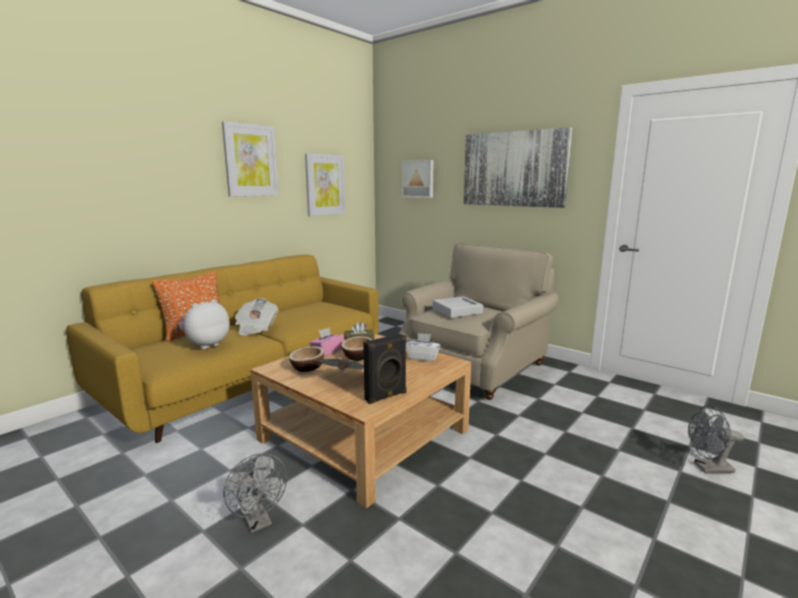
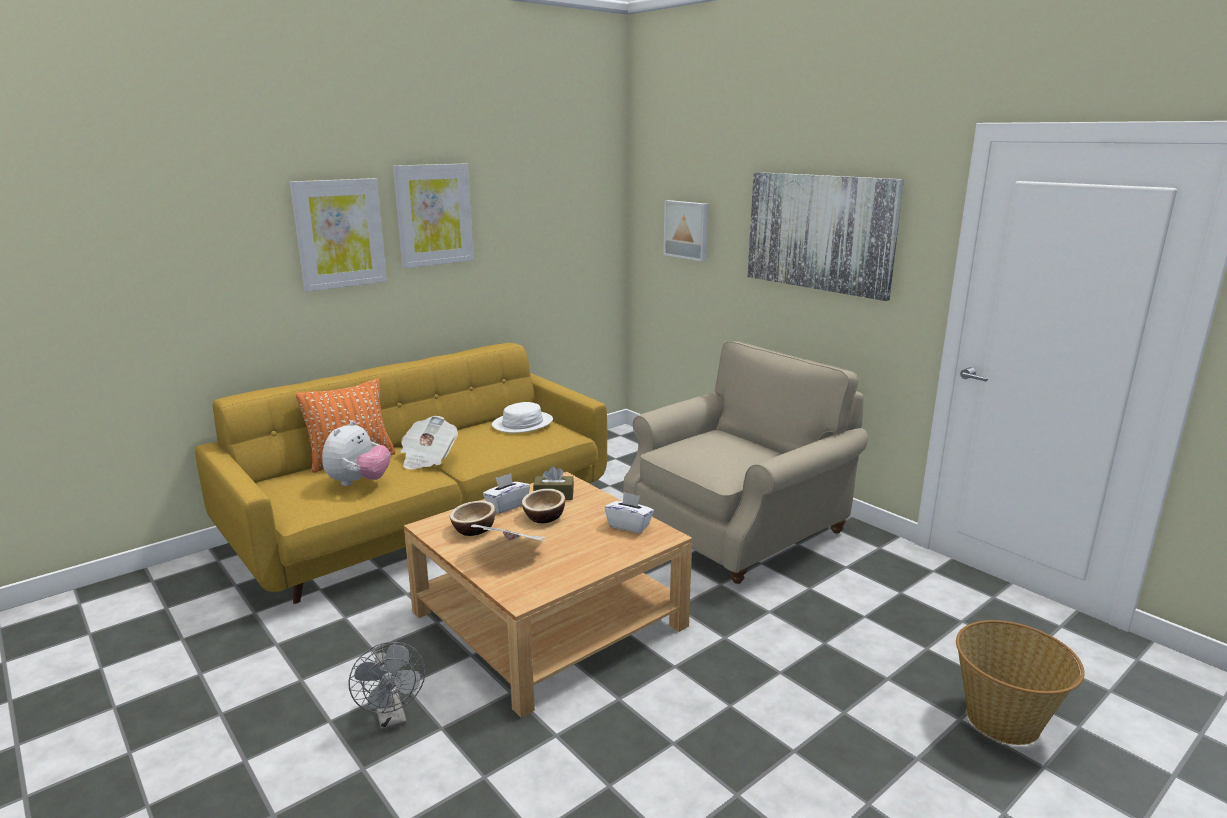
camera: 10 degrees right, 5 degrees up
plush toy [179,299,230,349] -> plush toy turned 150 degrees clockwise [322,420,391,486]
picture [305,154,346,216] -> picture moved to [289,178,387,292]
pink tissue box [309,328,344,357] -> white tissue box [483,473,530,514]
black speaker [363,334,407,404] -> none
grey tray [433,296,483,318] -> none
grey fan [688,405,744,473] -> basket [956,620,1085,745]
none -> white hat [492,402,553,433]

